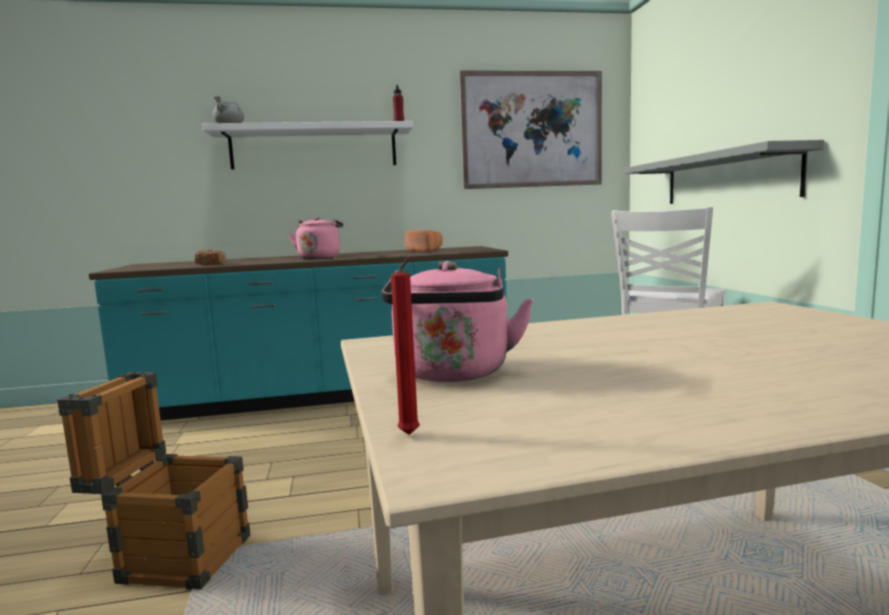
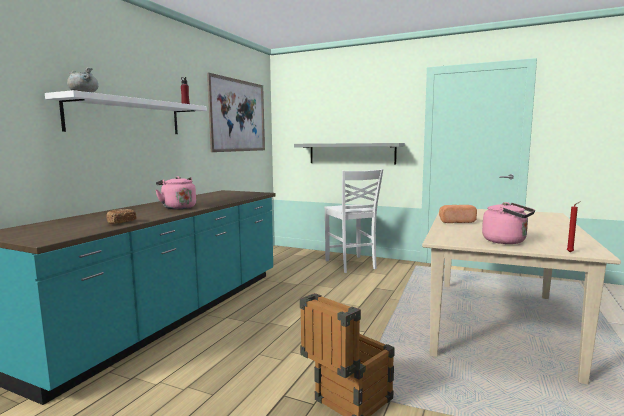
camera: 55 degrees left, 0 degrees up
bread [404,230,443,251] -> bread moved to [439,205,477,223]

